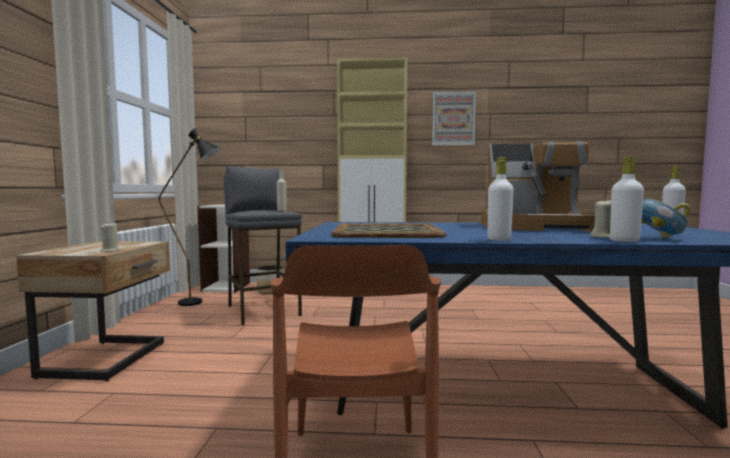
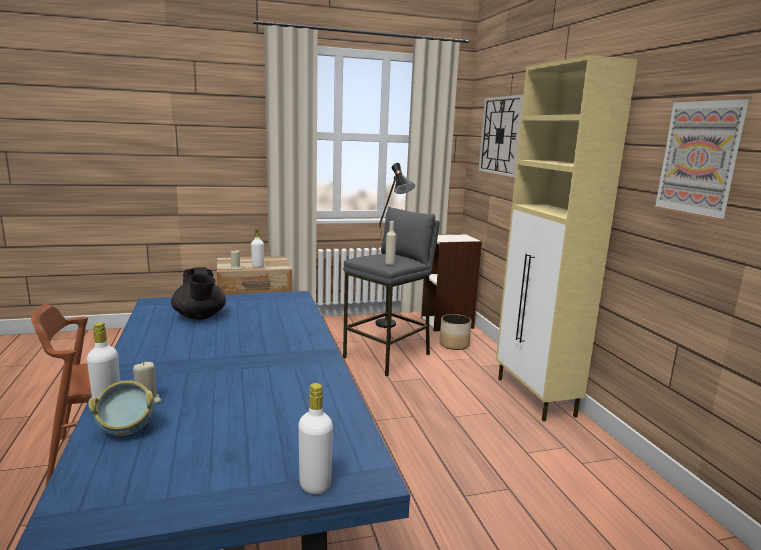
camera: 70 degrees right, 10 degrees up
tray [331,223,446,238] -> black teapot [171,267,226,320]
coffee machine [481,142,595,232] -> none
white bottle [488,157,513,241] -> white bottle moved to [251,229,264,268]
none -> wall clock [478,95,523,177]

